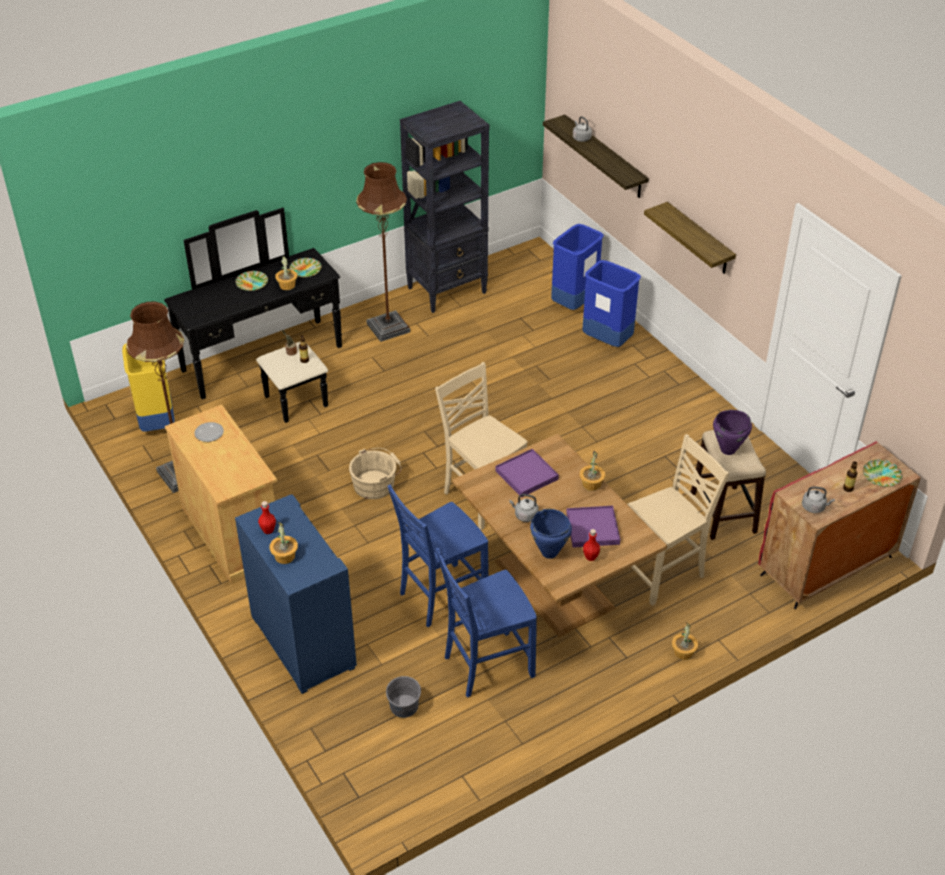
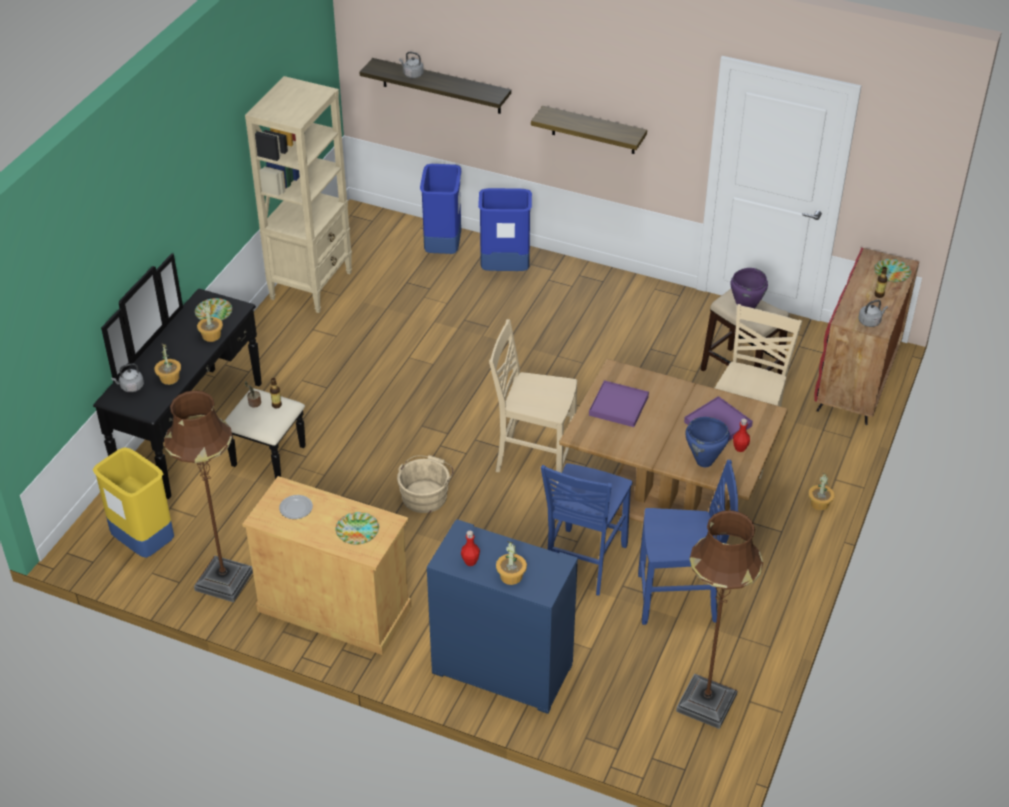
camera: 35 degrees left, 0 degrees up
plate [235,271,268,291] -> plate moved to [335,512,379,545]
brown floor lamp [356,162,410,342] -> brown floor lamp moved to [676,510,763,729]
grey bucket [386,676,421,718] -> none
black bookcase [400,101,489,313] -> beige bookcase [245,76,352,313]
blue chair [436,548,537,697] -> blue chair turned 120 degrees counterclockwise [638,460,739,625]
grey kettle [509,494,539,522] -> grey kettle moved to [111,363,144,392]
potted plant [580,451,605,491] -> potted plant moved to [155,343,181,385]

